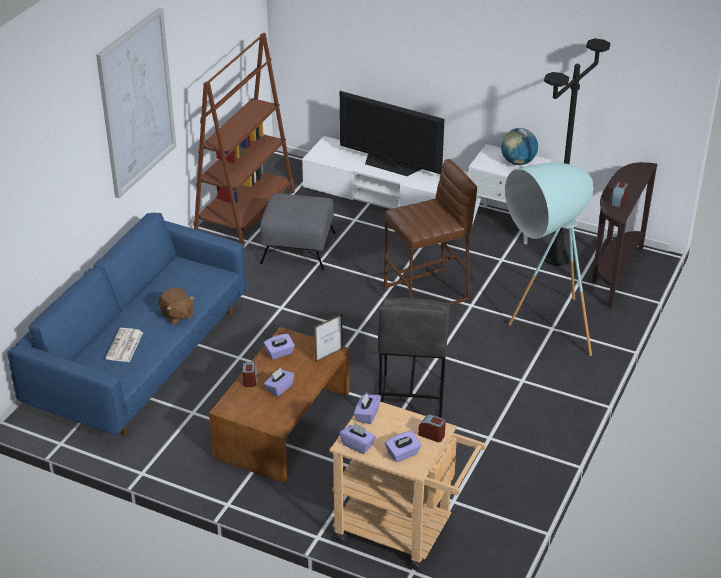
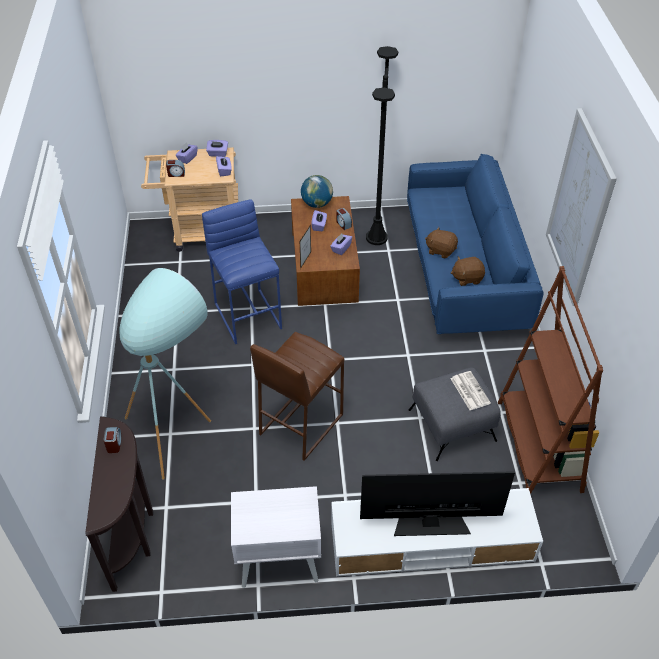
camera: 150 degrees right, 10 degrees up
newspaper [105,328,143,362] -> newspaper moved to [450,371,491,410]
grey stool [378,298,449,418] -> blue stool [202,199,282,344]
globe [501,128,538,165] -> globe moved to [301,175,333,208]
black floor lamp [544,38,610,266] -> black floor lamp moved to [366,46,398,245]
none -> brown plush toy [451,257,485,286]

